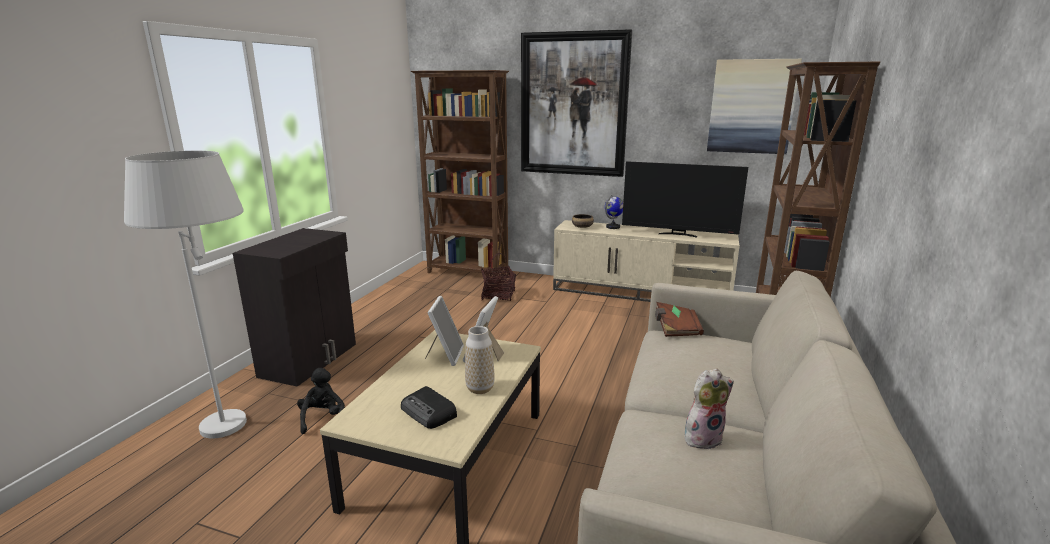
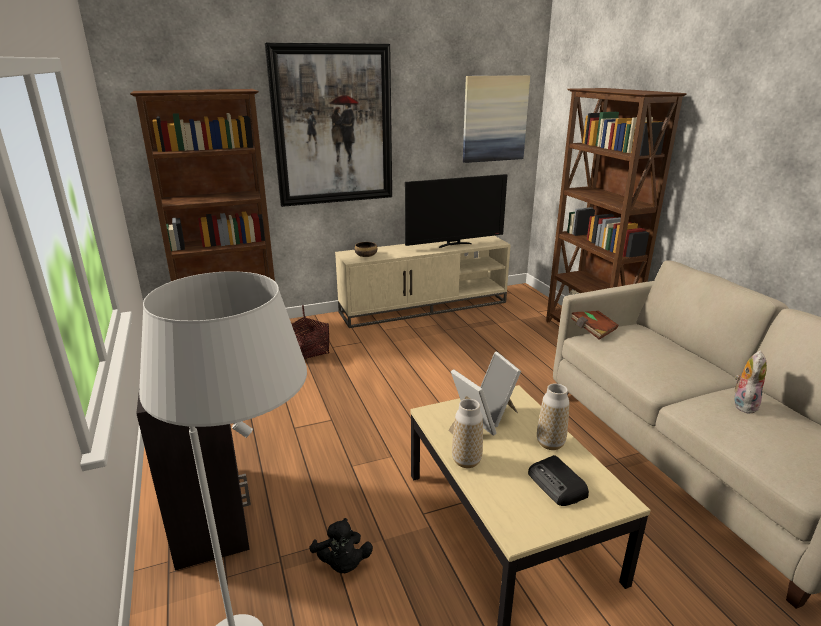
camera: 40 degrees left, 5 degrees up
black plush toy [297,368,345,434] -> black plush toy turned 150 degrees counterclockwise [309,518,373,573]
radio [401,386,457,429] -> radio turned 60 degrees clockwise [528,455,589,506]
globe [605,195,623,229] -> none
none -> vase [452,399,483,468]

